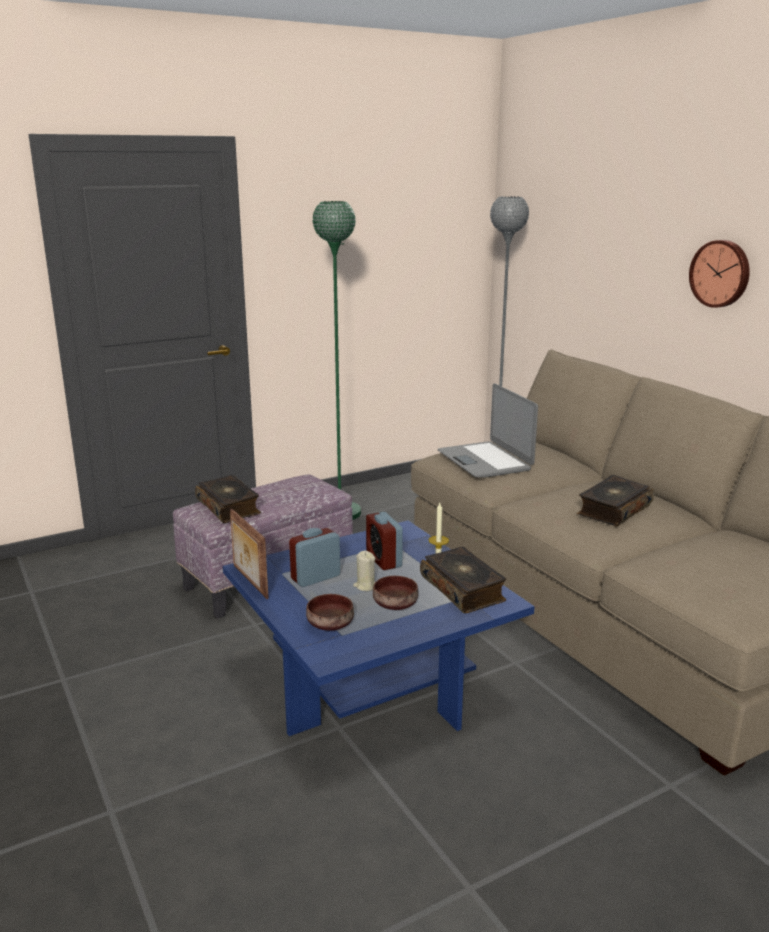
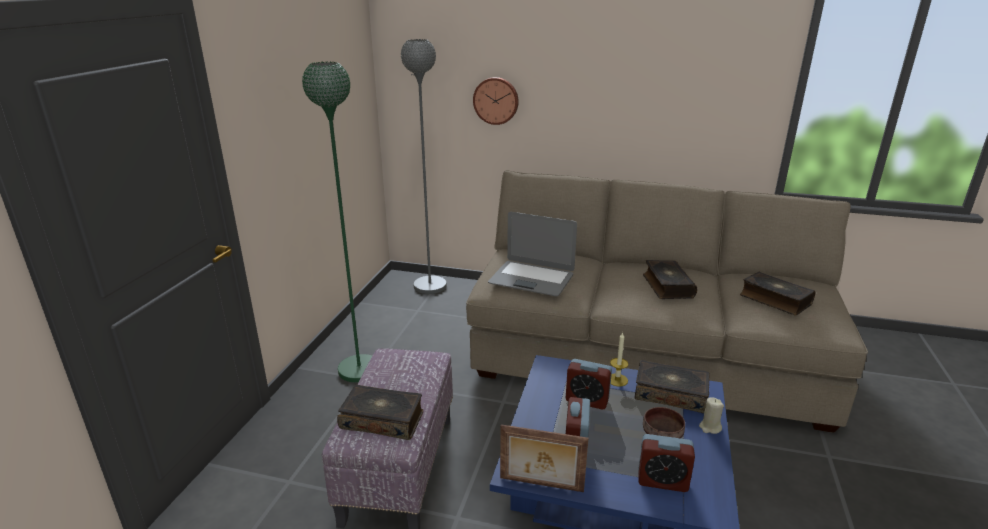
camera: 45 degrees left, 5 degrees up
brown bowl [306,594,354,631] -> alarm clock [638,434,695,492]
beige candle [353,551,375,591] -> beige candle moved to [699,397,724,434]
wall clock [689,240,750,308] -> wall clock moved to [473,77,519,125]
none -> book [740,272,815,315]

